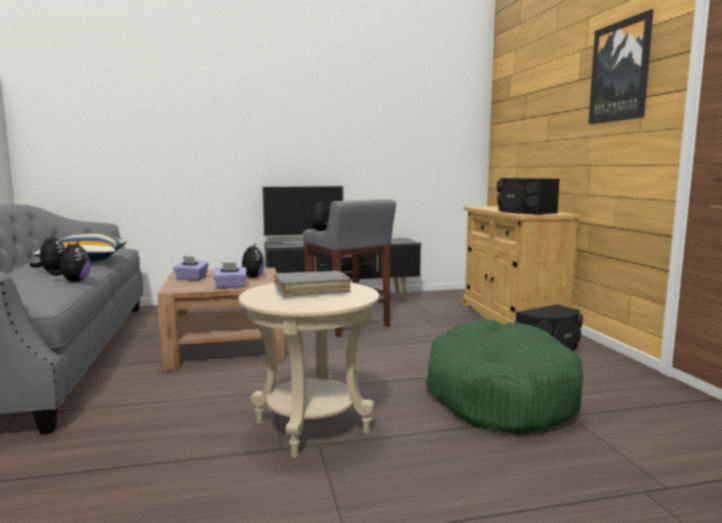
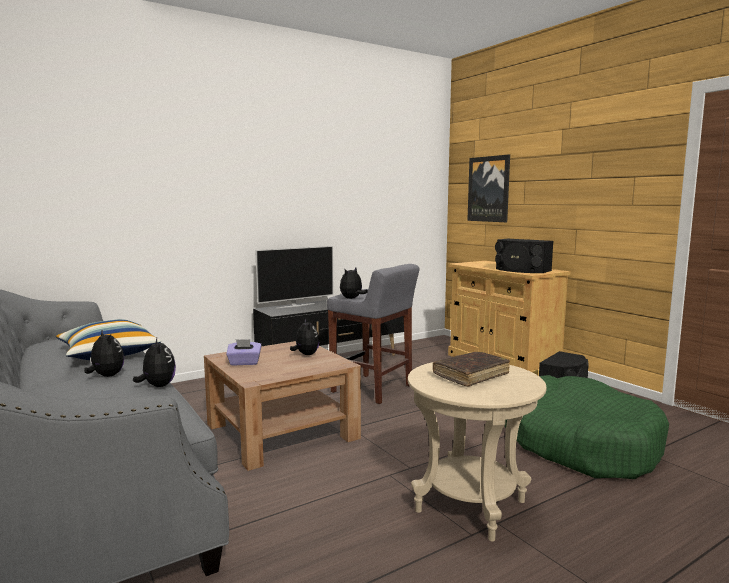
camera: 20 degrees left, 0 degrees up
purple tissue box [213,262,247,288] -> none
grey book [274,271,351,297] -> brown book [433,352,510,387]
picture [588,9,653,124] -> picture moved to [467,154,510,222]

